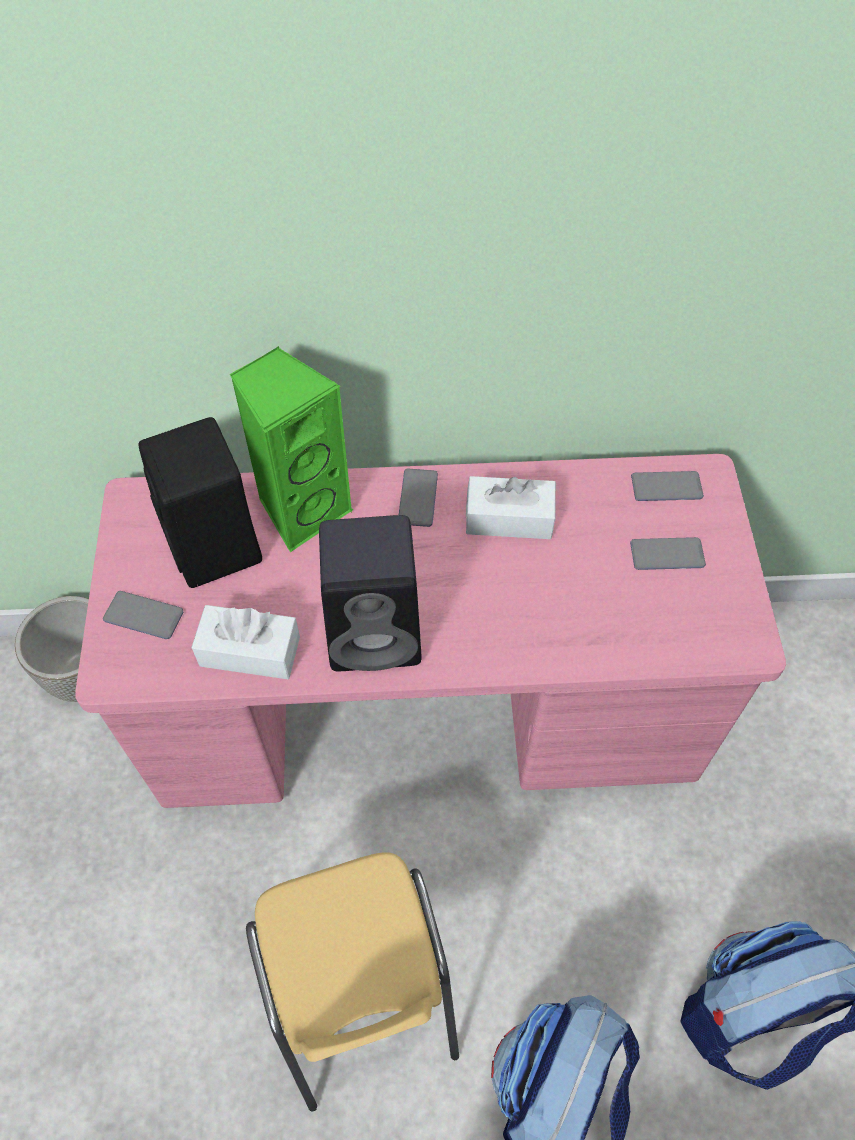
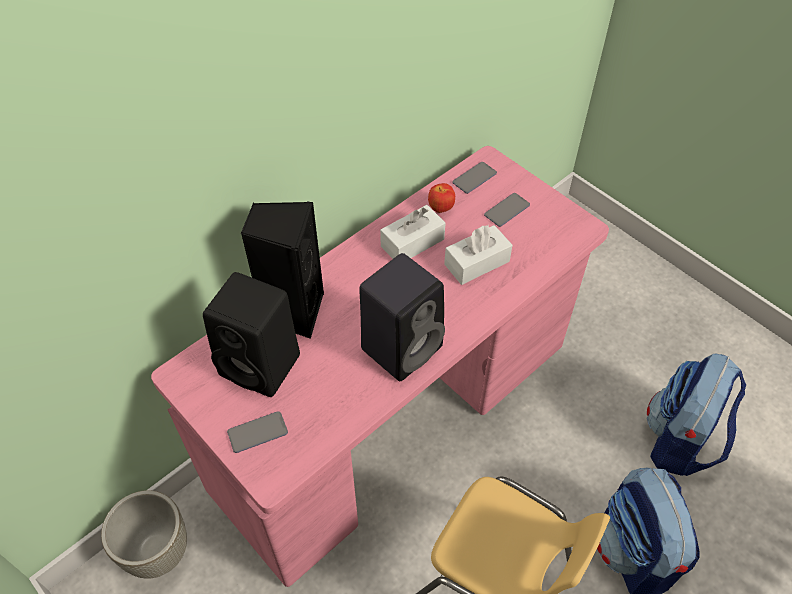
camera: 40 degrees left, 5 degrees down
white tissue box [191,605,300,679] -> white tissue box moved to [444,225,513,285]
green speaker [229,346,353,552] -> black speaker [241,201,324,339]
phone [399,468,438,527] -> none
none -> apple [428,183,455,213]

